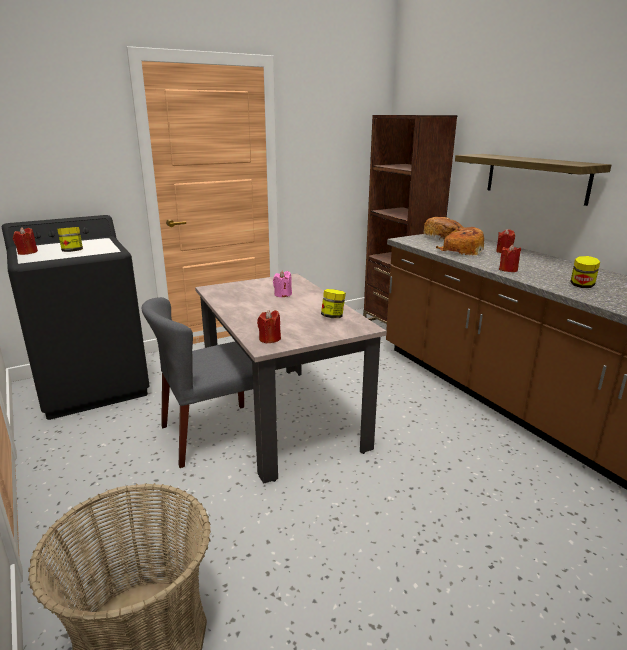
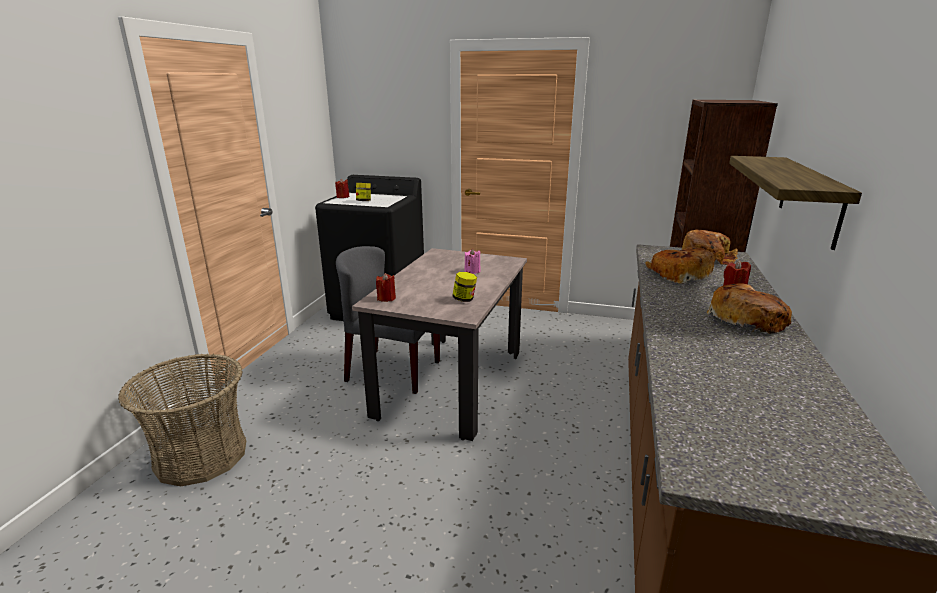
camera: 45 degrees right, 0 degrees up
red candle [499,244,521,272] -> none
jar [570,256,600,288] -> none
none -> bread [706,283,792,334]

